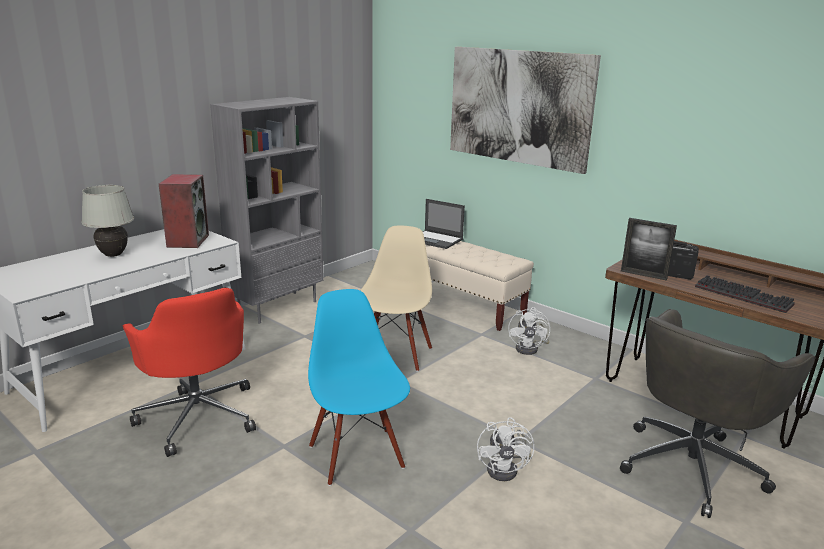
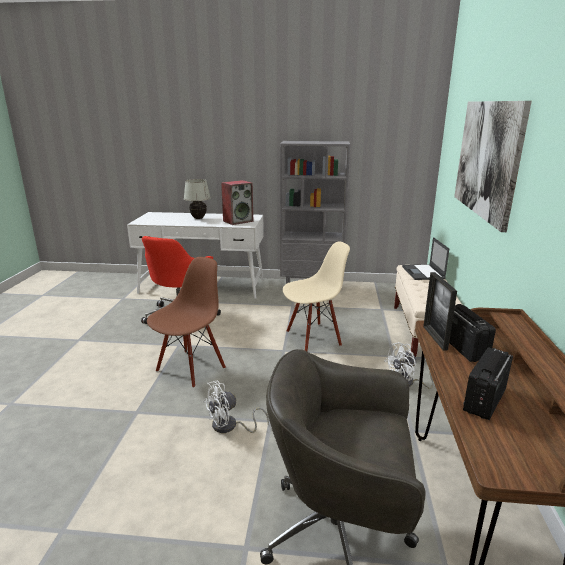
camera: 55 degrees right, 0 degrees up
blue chair [308,289,410,486] -> brown chair [147,257,226,388]
keyboard [695,275,795,313] -> radio [463,347,513,420]

